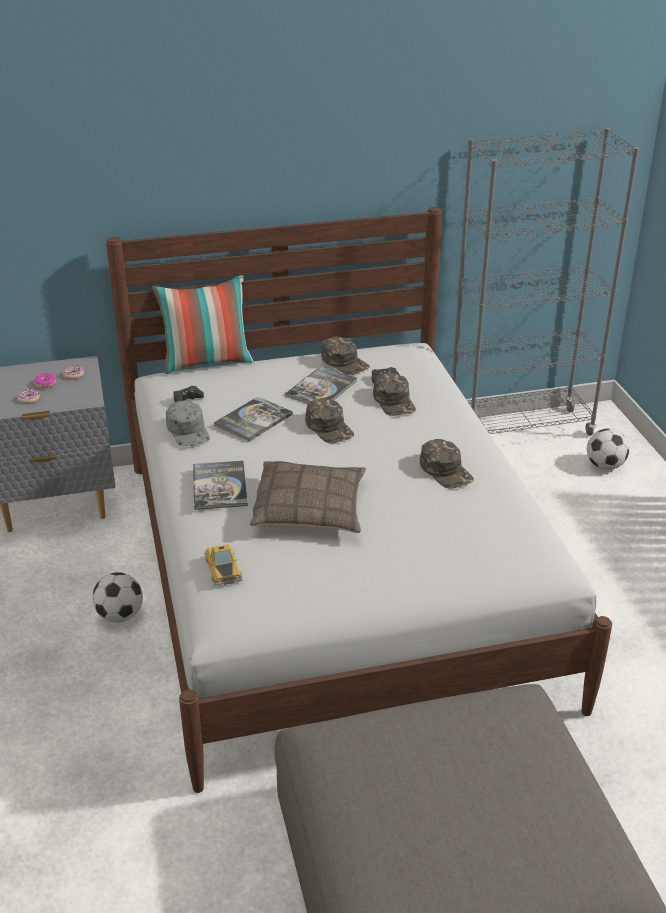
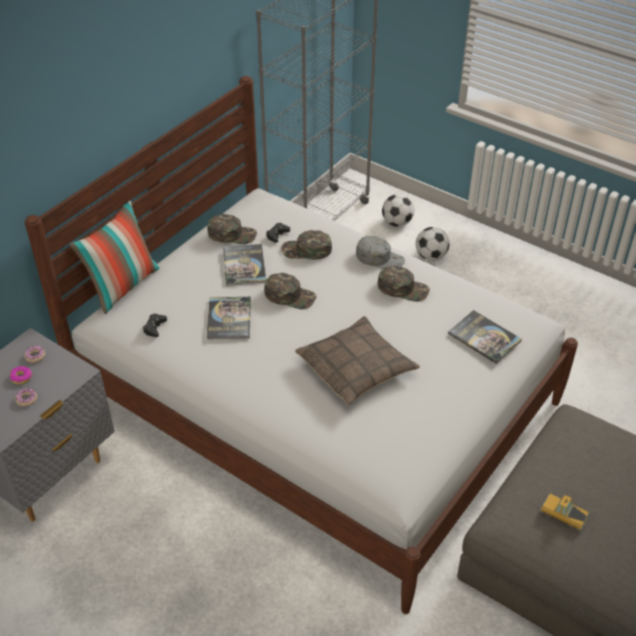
camera: 40 degrees left, 10 degrees up
football [92,572,143,622] -> football moved to [416,227,450,261]
grey cap [166,400,210,446] -> grey cap moved to [356,236,405,269]
book [193,461,248,510] -> book moved to [448,310,522,364]
toy car [204,544,243,586] -> toy car moved to [539,494,589,531]
green cap [373,372,416,416] -> green cap turned 150 degrees clockwise [281,230,332,259]

